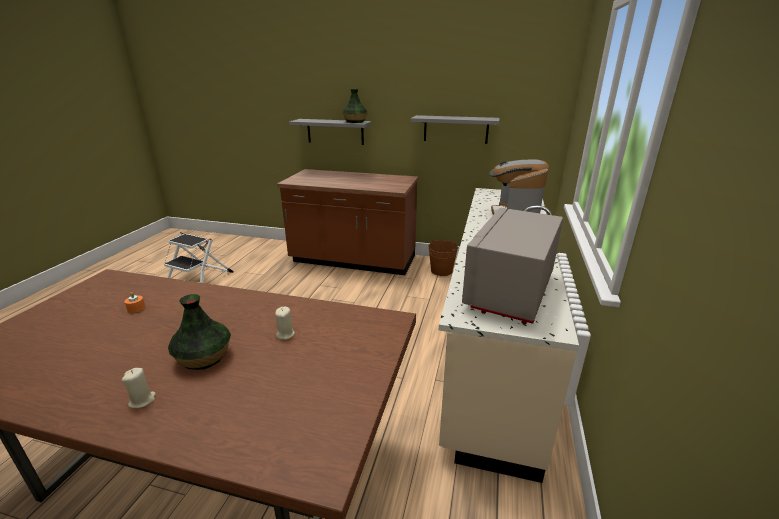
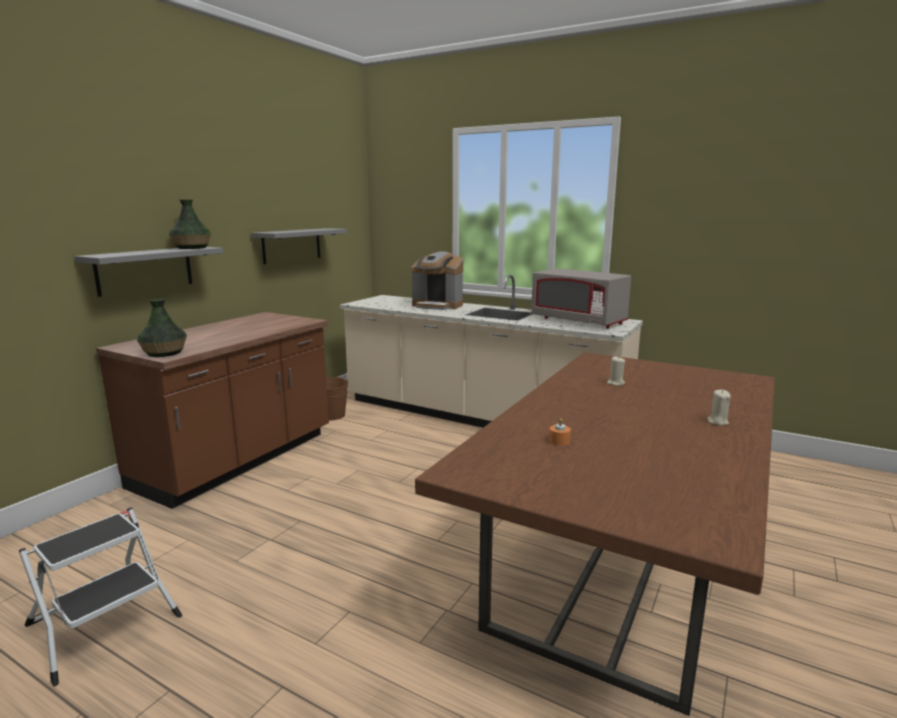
camera: 75 degrees left, 10 degrees down
vase [168,294,231,370] -> vase moved to [137,299,187,357]

